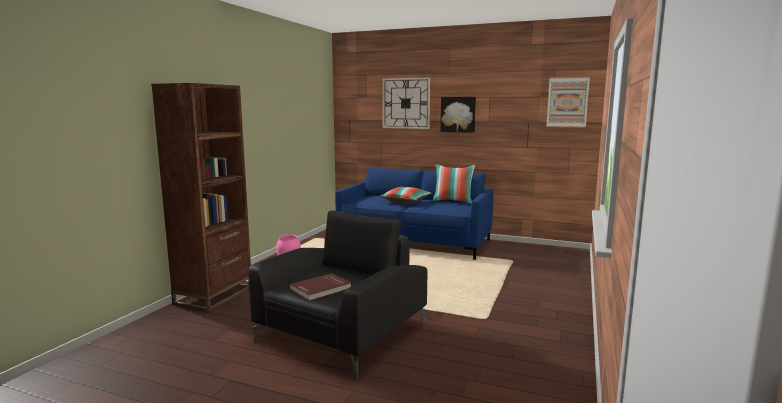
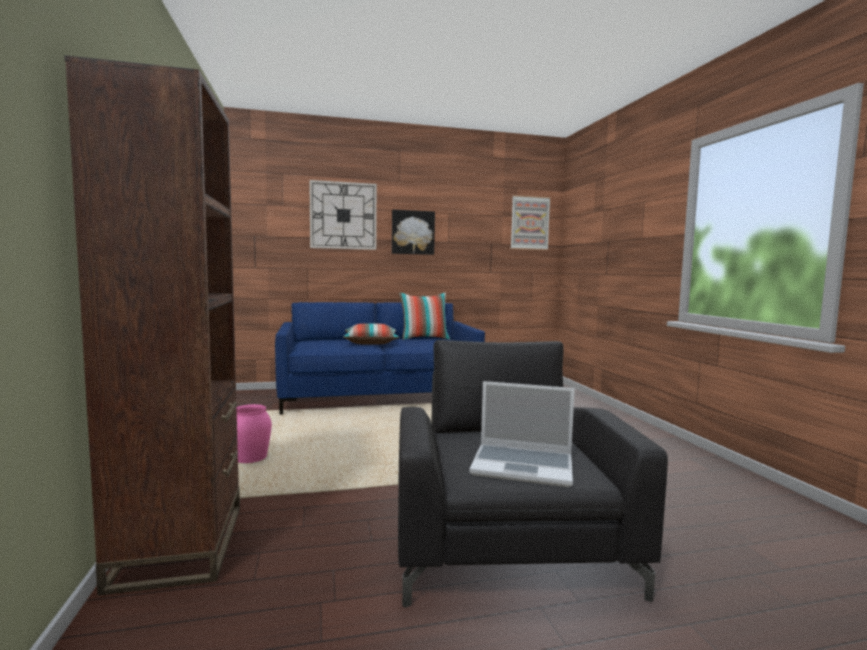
camera: 35 degrees left, 5 degrees down
red book [290,273,351,301] -> laptop [469,381,575,487]

